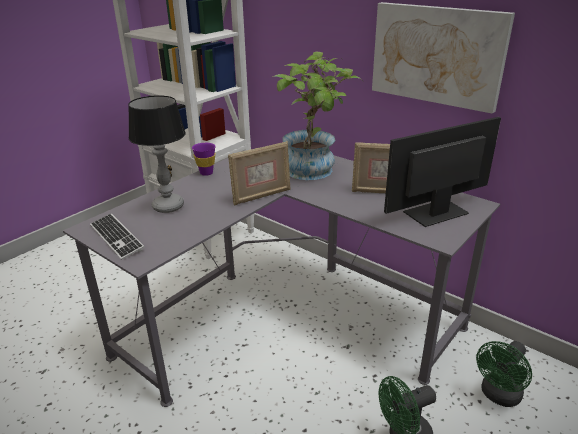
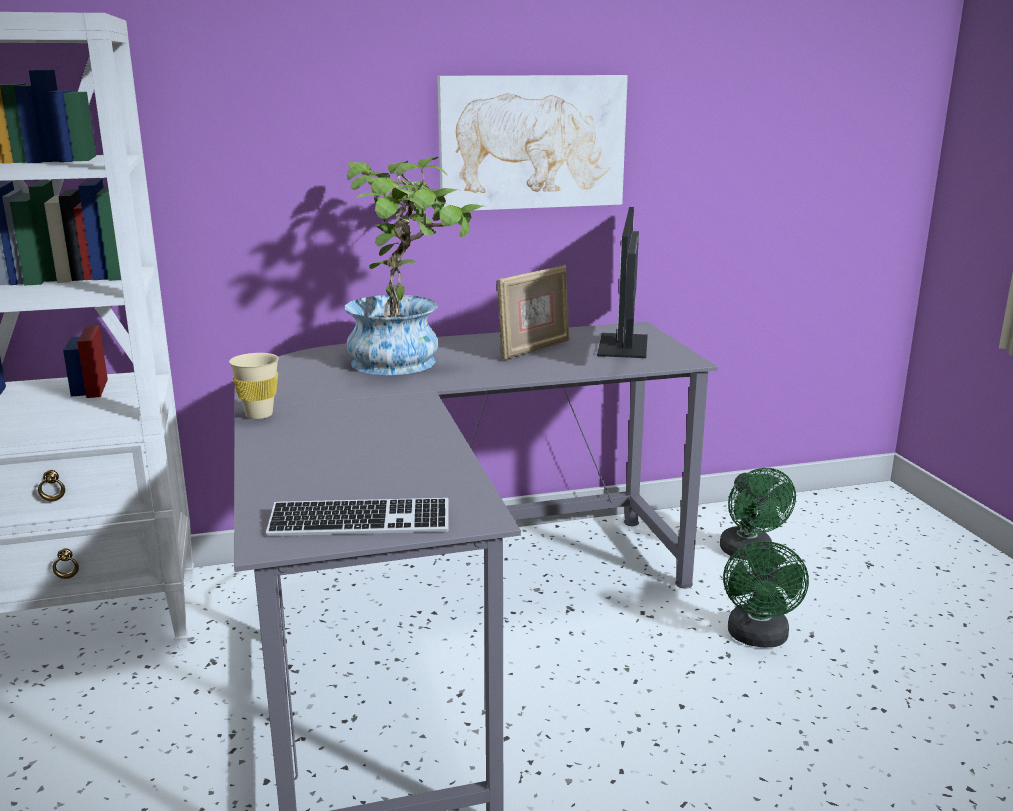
camera: 55 degrees left, 10 degrees down
table lamp [128,95,186,213] -> none
purple cup [192,143,216,176] -> beige cup [229,353,279,419]
picture frame [228,141,291,206] -> none

